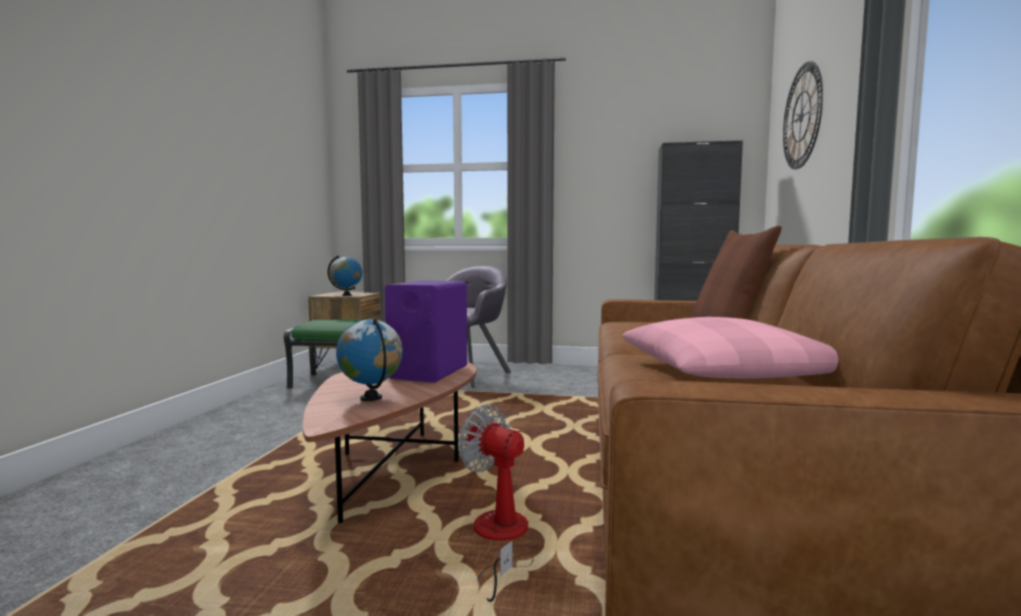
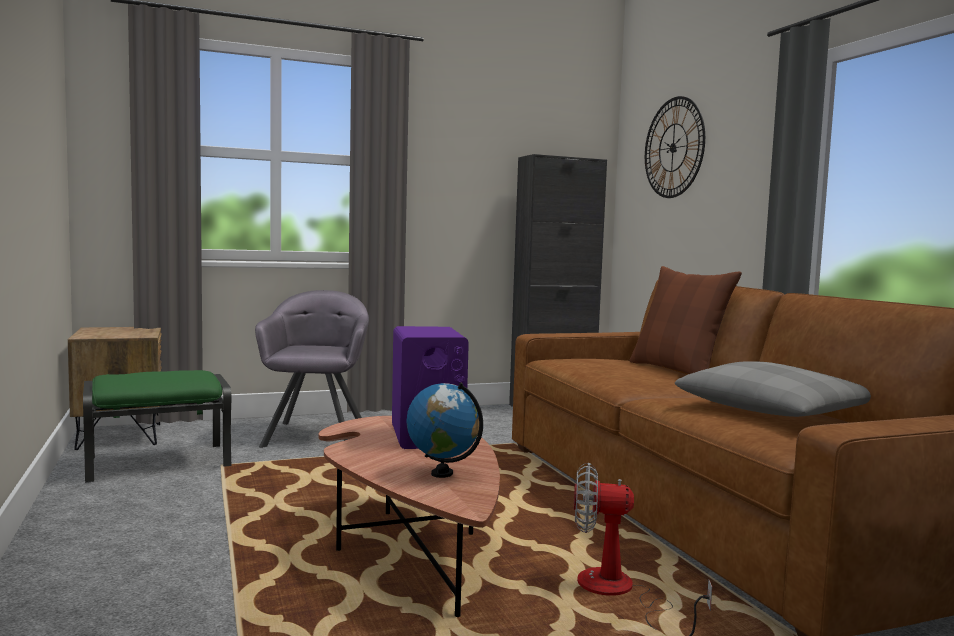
camera: 30 degrees left, 0 degrees up
globe [328,256,362,296] -> none
pink pillow [622,317,838,378] -> grey pillow [675,361,871,417]

